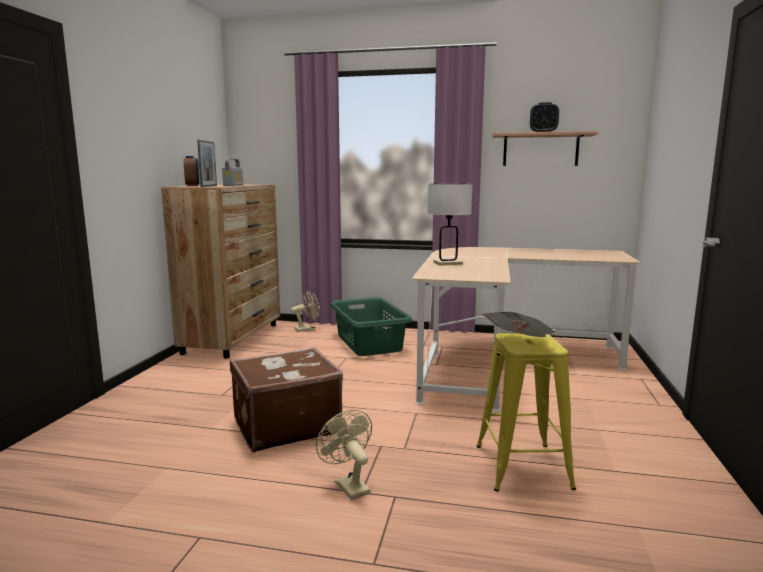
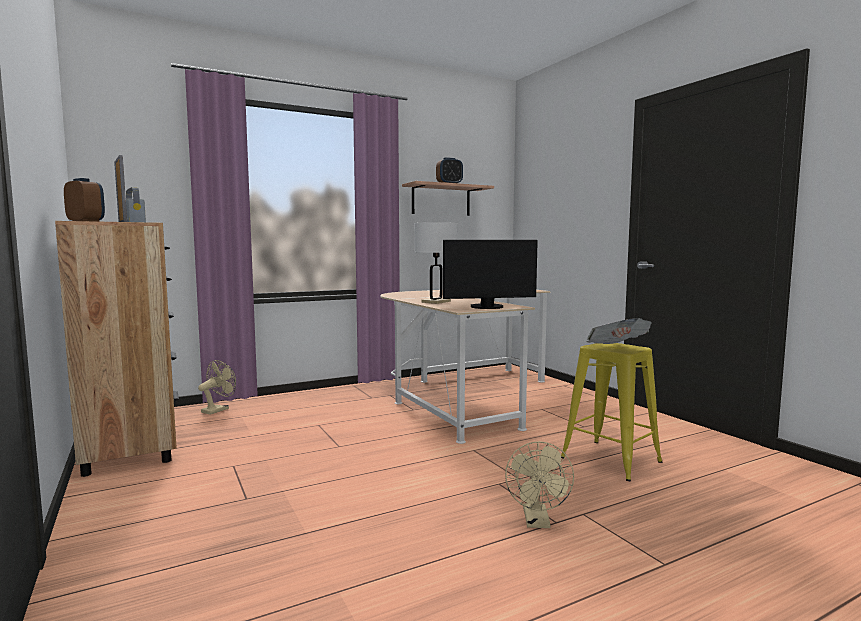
camera: 40 degrees left, 5 degrees down
brown suitcase [230,347,343,453] -> none
beige fan [316,410,372,500] -> beige fan turned 105 degrees counterclockwise [505,441,574,528]
green laundry basket [330,297,412,356] -> none
none -> monitor [443,240,538,309]

